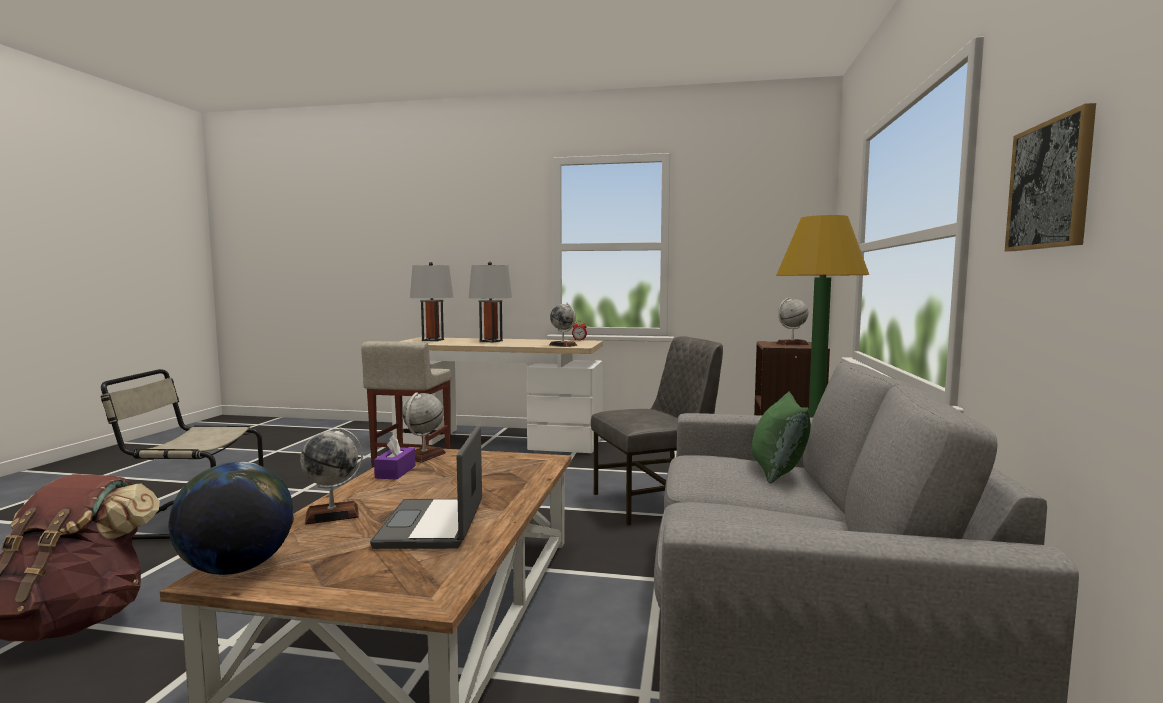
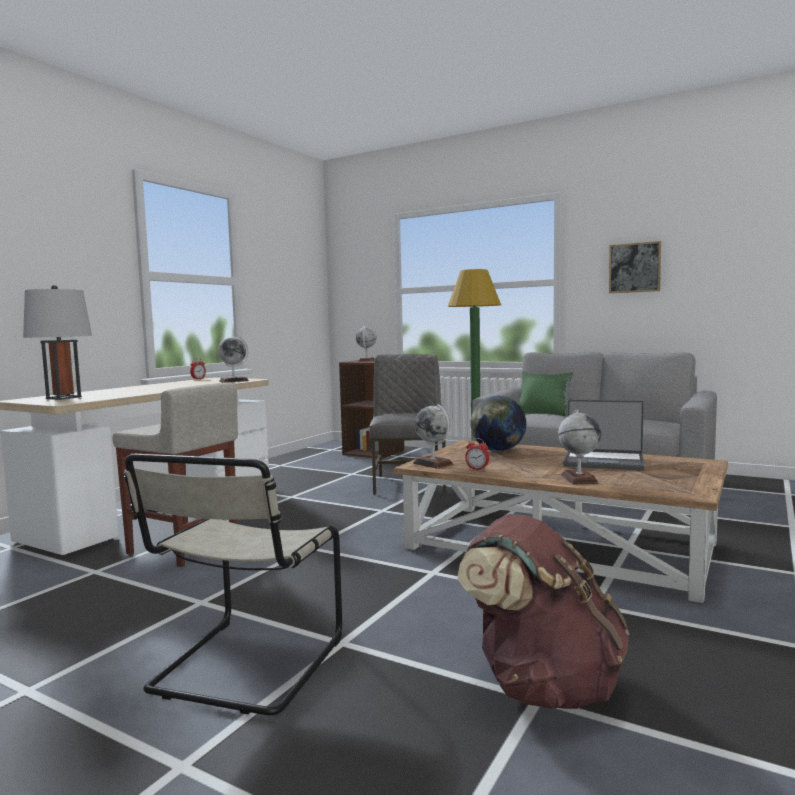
camera: 70 degrees left, 0 degrees up
globe [168,462,294,575] -> globe moved to [470,396,526,452]
purple tissue box [374,435,416,480] -> alarm clock [465,438,489,470]
grey table lamp [469,262,512,343] -> none

